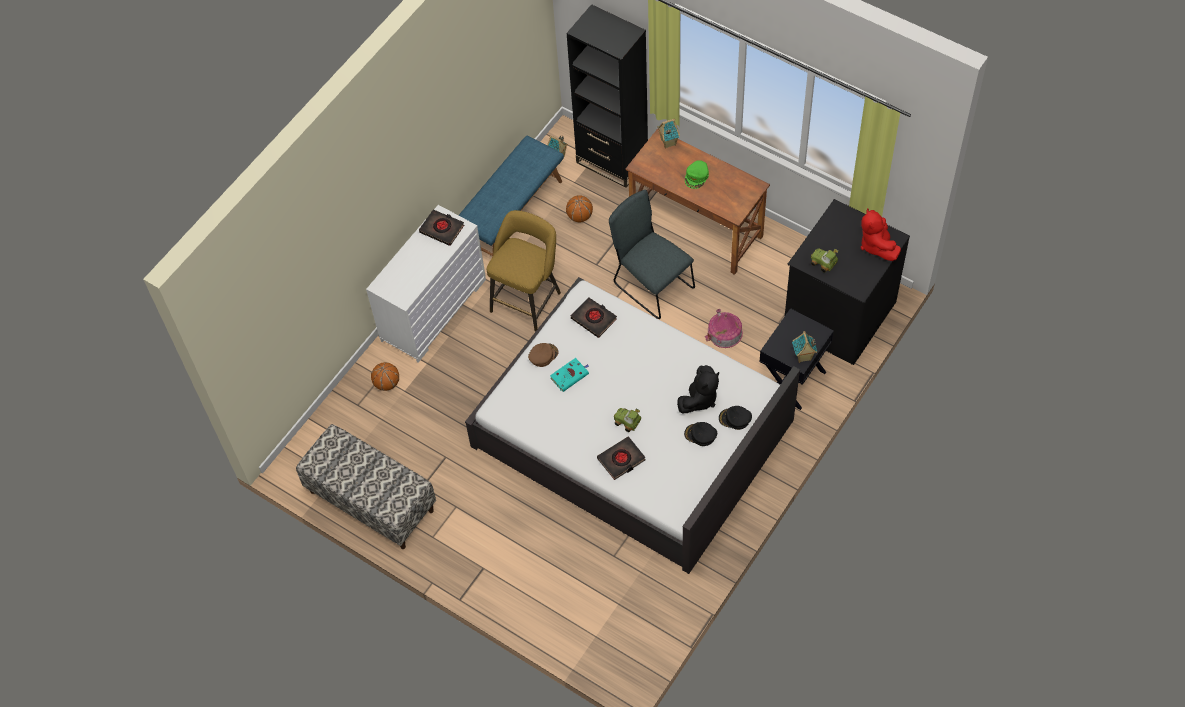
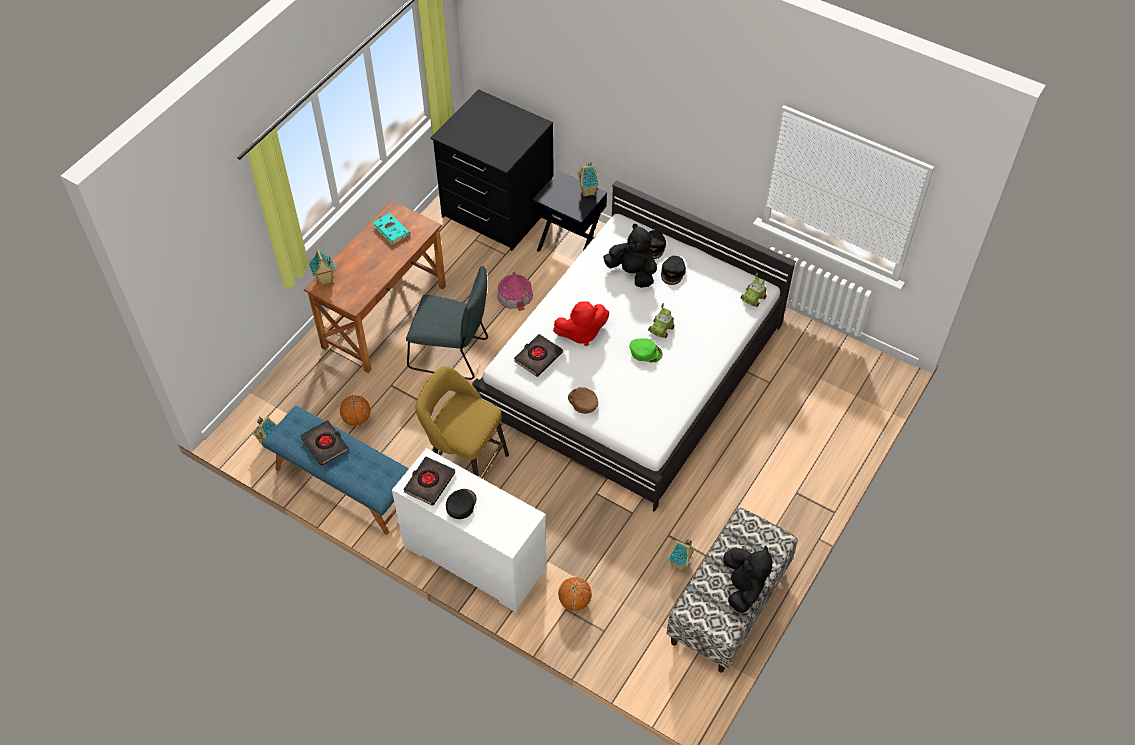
camera: 95 degrees left, 5 degrees down
turquoise book [550,358,589,392] -> turquoise book moved to [373,213,410,245]
black bookcase [567,4,648,188] -> none
black book [597,436,646,480] -> black book moved to [301,420,349,466]
grey chair [609,190,695,319] -> grey chair turned 120 degrees counterclockwise [406,266,488,380]
green cap [685,160,709,189] -> green cap moved to [629,338,663,363]
toy car [811,248,838,272] -> toy car moved to [741,272,767,307]
red plush toy [861,208,901,261] -> red plush toy moved to [553,301,609,346]
none -> black cap [446,489,477,519]
none -> toy house [668,539,696,571]
none -> black plush toy [723,546,772,613]

